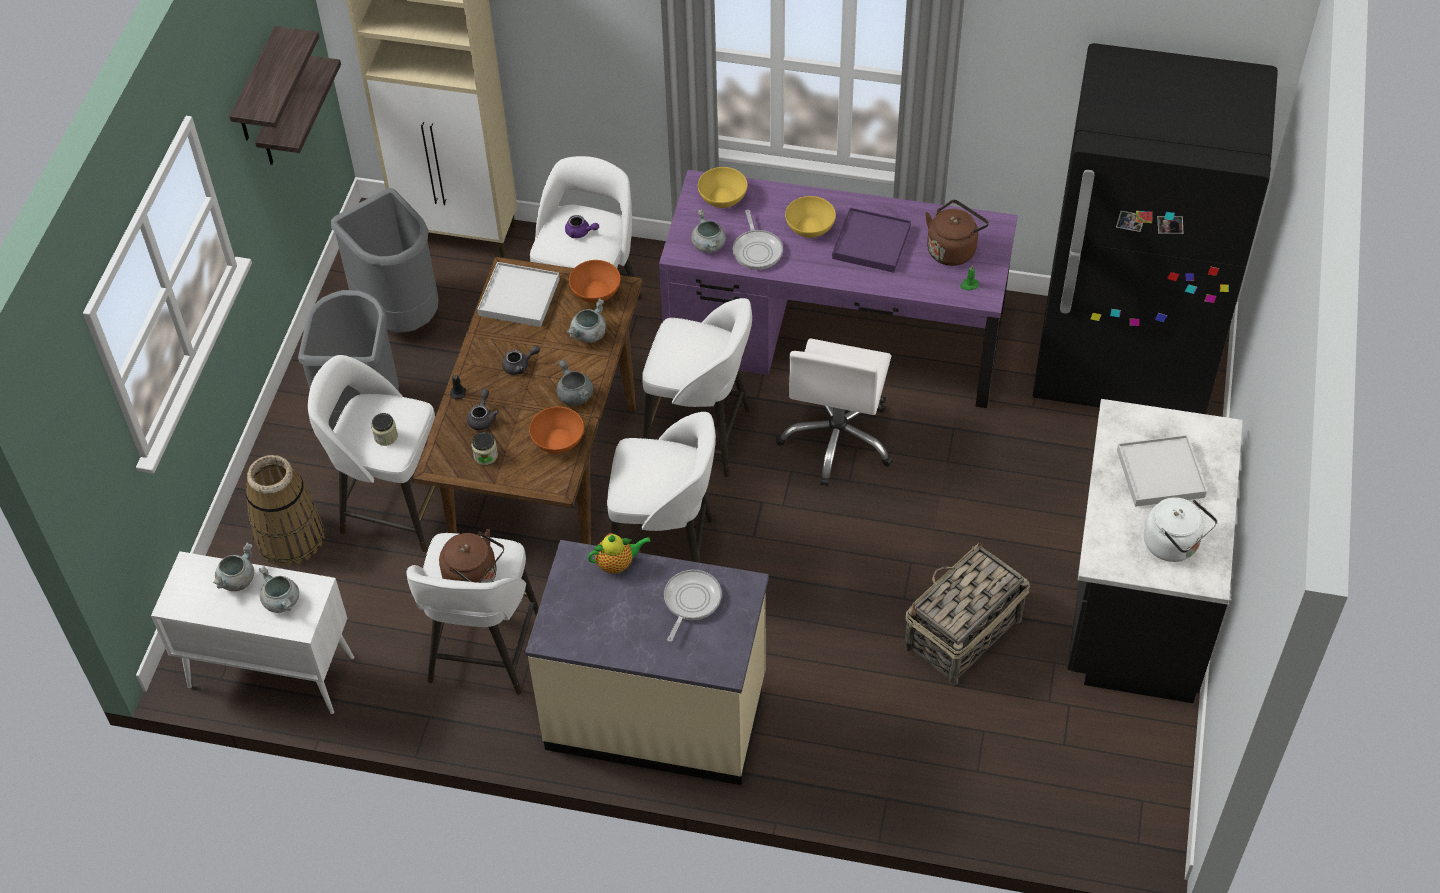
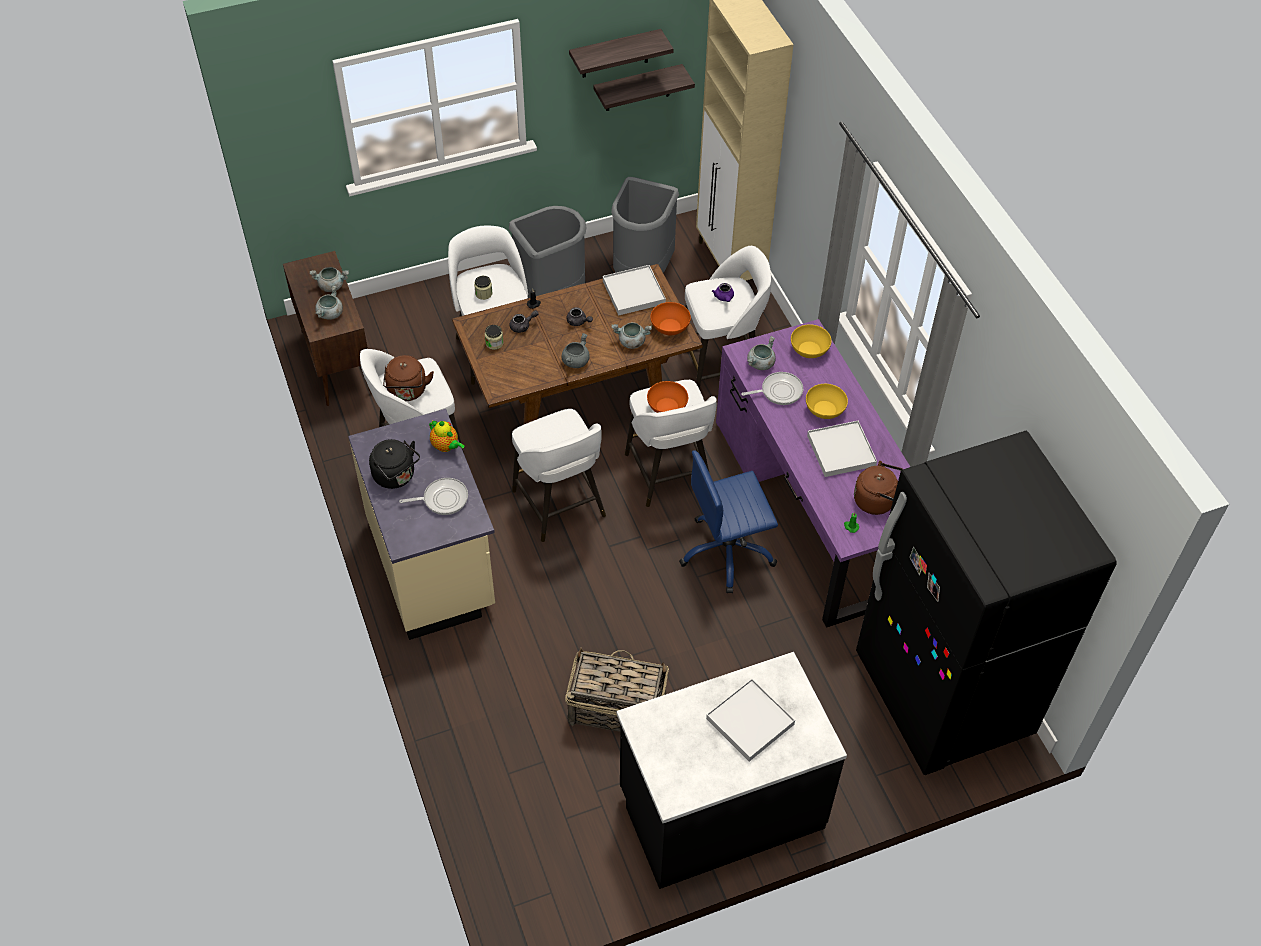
camera: 55 degrees right, 0 degrees up
white cabinet [151,551,354,714] -> brown cabinet [283,251,372,406]
basket [246,455,324,566] -> none
orange bowl [529,407,584,453] -> orange bowl moved to [647,381,688,413]
frying pan [733,210,783,270] -> frying pan turned 150 degrees counterclockwise [741,372,803,405]
white office chair [776,338,893,487] -> blue office chair [679,451,778,593]
purple tray [832,208,911,273] -> white tray [807,421,877,477]
white kettle [1144,497,1218,562] -> none
none -> black kettle [369,439,420,489]

